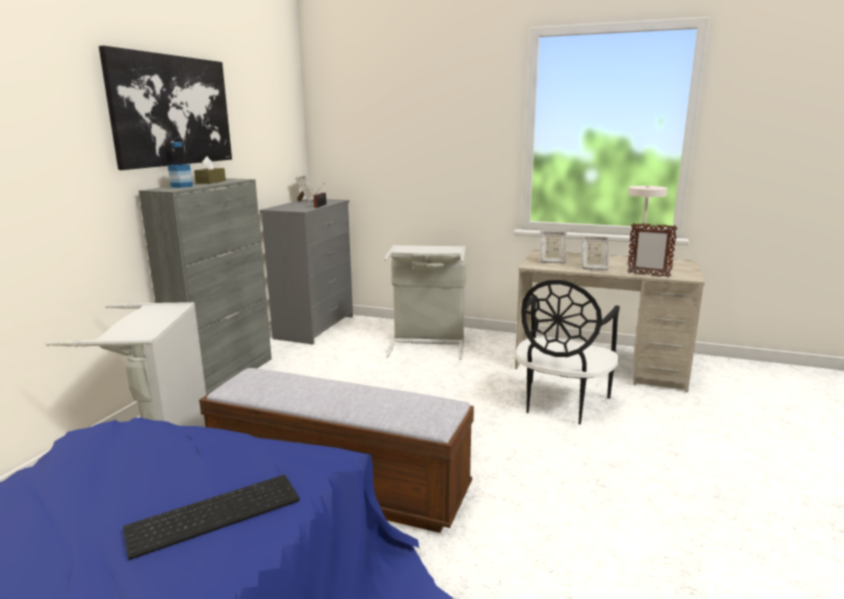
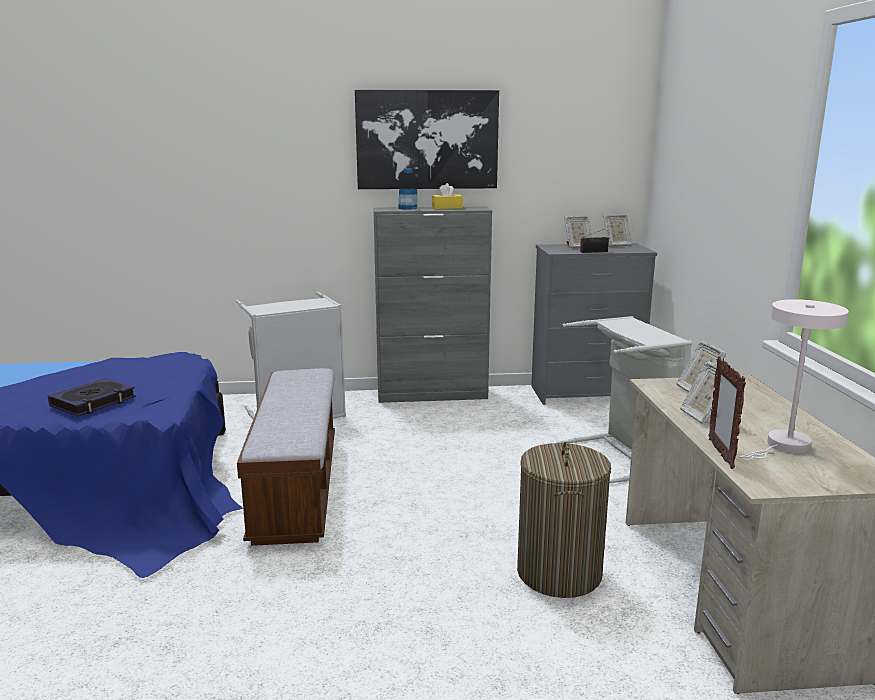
camera: 65 degrees right, 0 degrees up
keyboard [123,475,300,560] -> book [48,378,136,416]
brown tissue box [194,156,226,184] -> yellow tissue box [432,183,463,209]
black chair [515,280,620,424] -> laundry basket [517,441,611,598]
none -> picture frame [564,216,592,248]

